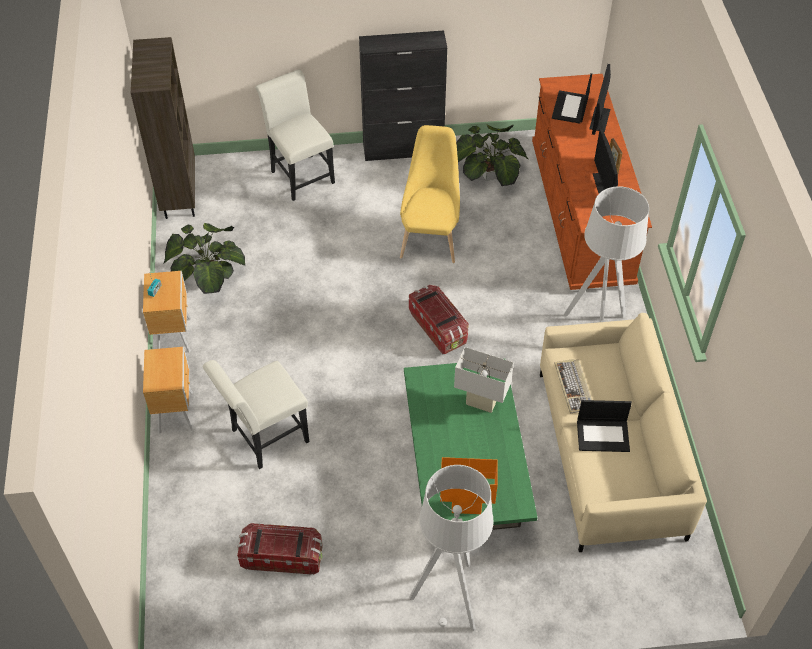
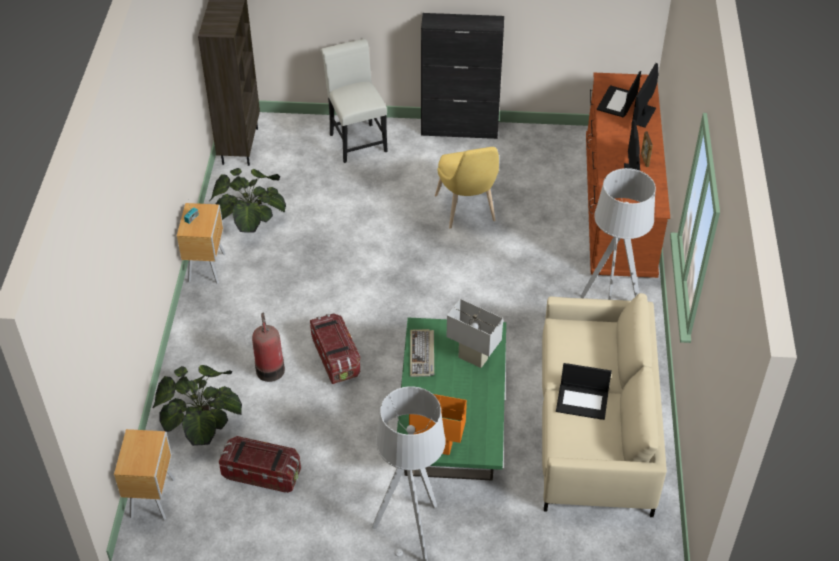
camera: 10 degrees right, 5 degrees down
brown nightstand [143,347,193,434] -> brown nightstand moved to [114,429,175,520]
white chair [203,360,309,469] -> fire extinguisher [252,313,285,382]
yellow chair [400,125,460,263] -> yellow chair turned 150 degrees clockwise [435,147,499,229]
storage box [409,285,469,354] -> storage box moved to [310,313,360,384]
potted plant [456,124,529,186] -> potted plant moved to [152,365,242,446]
keyboard [554,359,592,414] -> keyboard moved to [410,329,434,377]

